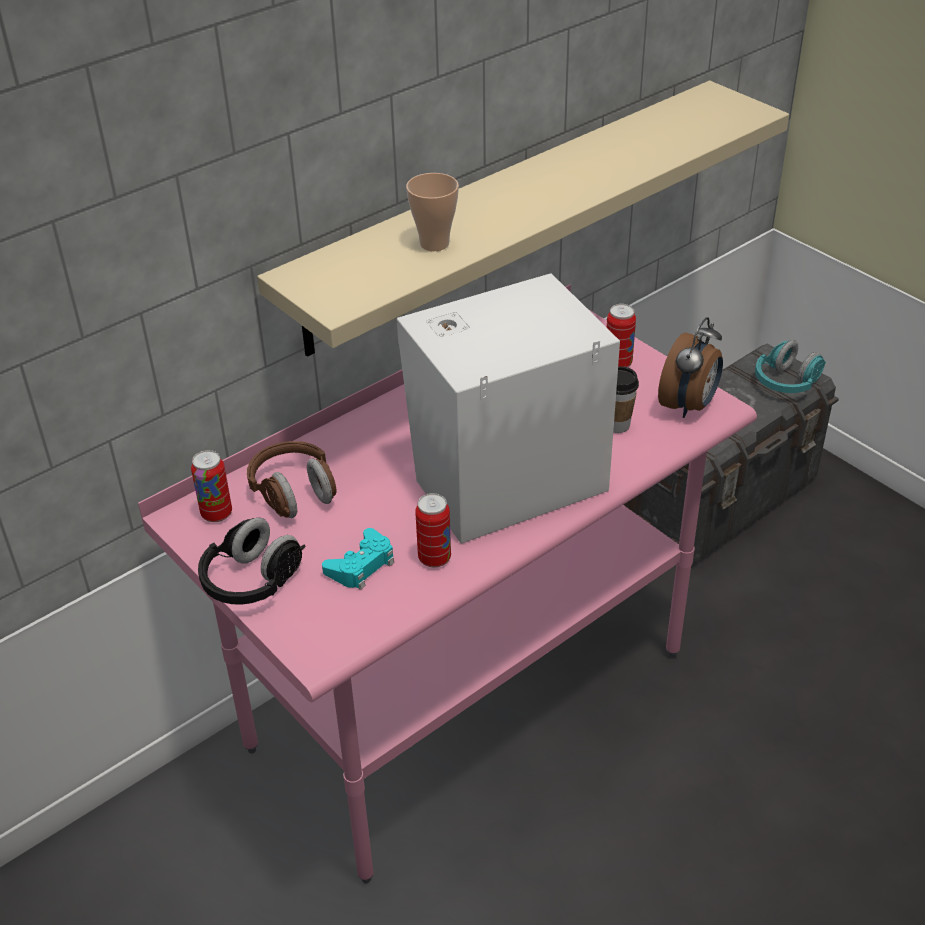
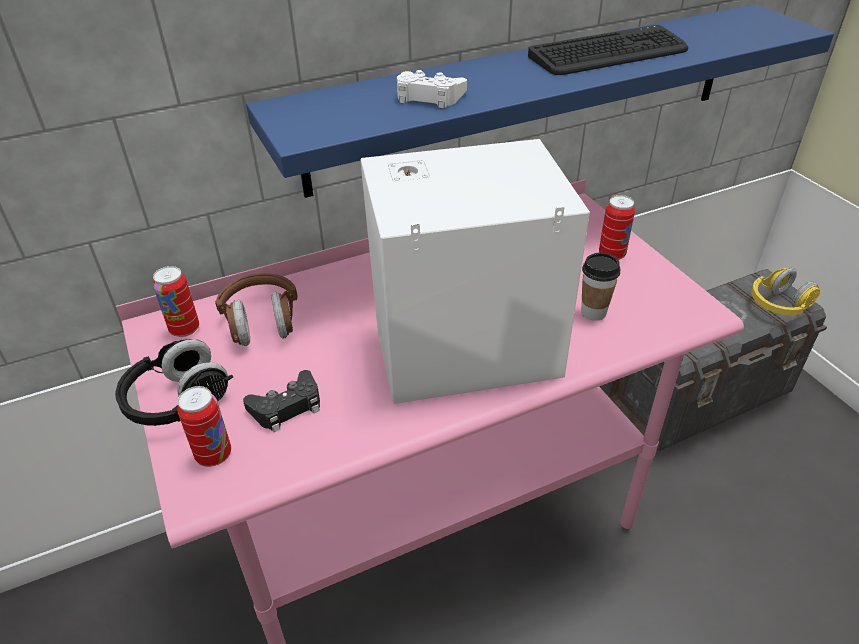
camera: 15 degrees right, 0 degrees up
beige shelf [257,81,789,357] -> blue shelf [246,4,834,198]
turquoise game controller [322,528,394,590] -> black game controller [243,370,320,432]
cup [406,173,459,251] -> white game controller [397,70,467,109]
can [415,493,451,567] -> can moved to [177,386,231,467]
alarm clock [658,317,723,418] -> none
turquoise headphones [755,340,826,393] -> yellow headphones [751,268,821,315]
none -> keyboard [528,25,688,75]

